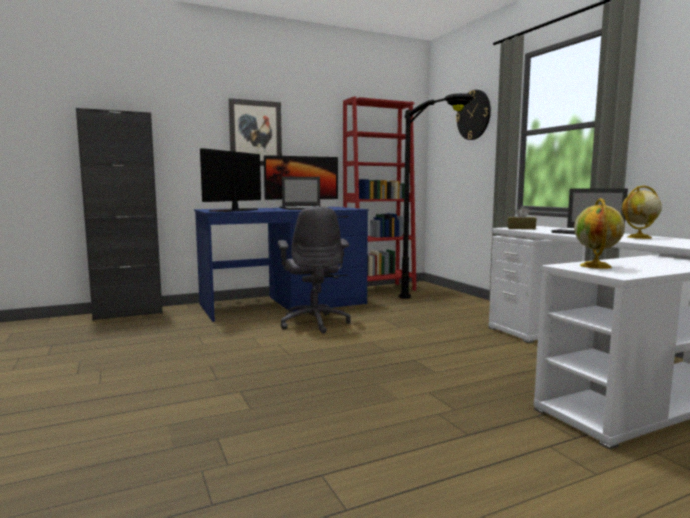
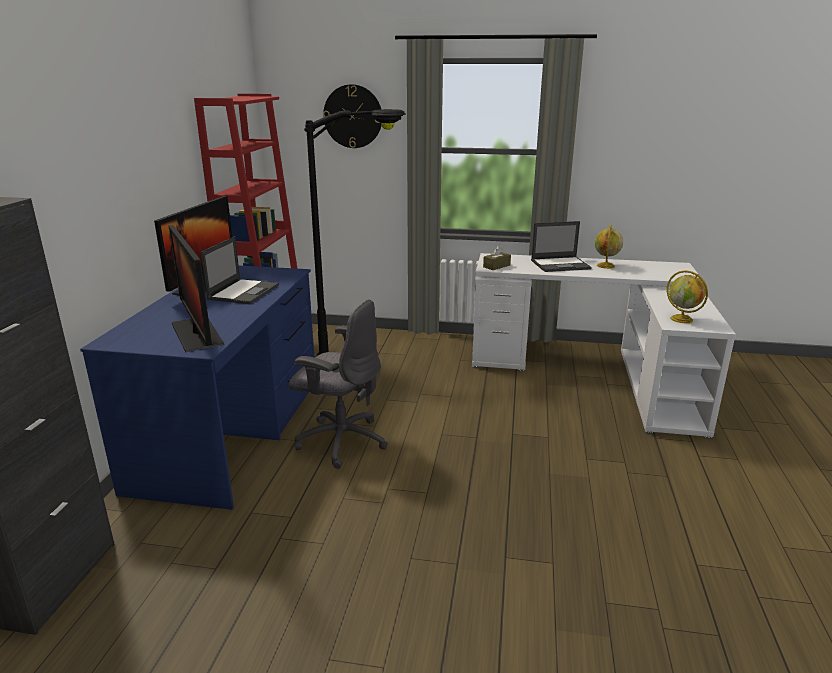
camera: 55 degrees left, 15 degrees up
picture [228,98,282,166] -> none

